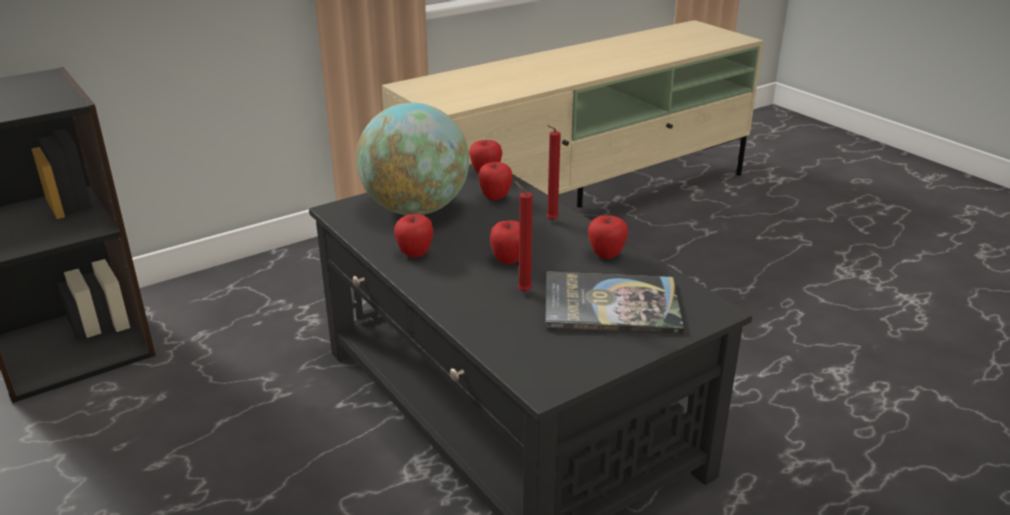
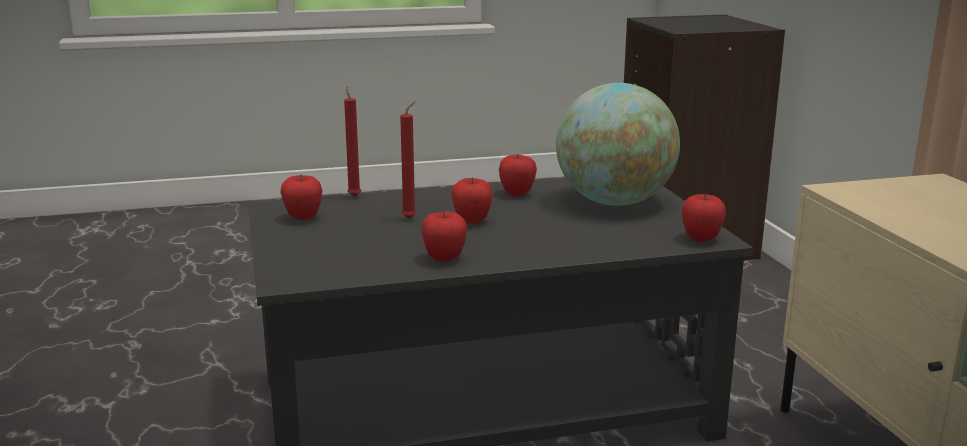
camera: 110 degrees right, 10 degrees down
apple [478,162,513,200] -> apple moved to [280,174,322,220]
book [545,271,684,334] -> none
red candle [546,125,561,221] -> red candle moved to [344,86,361,197]

